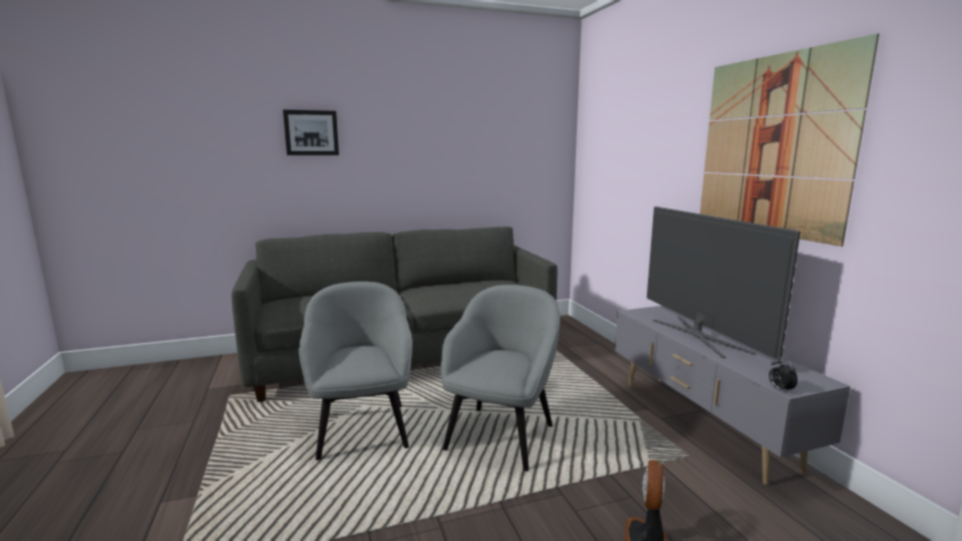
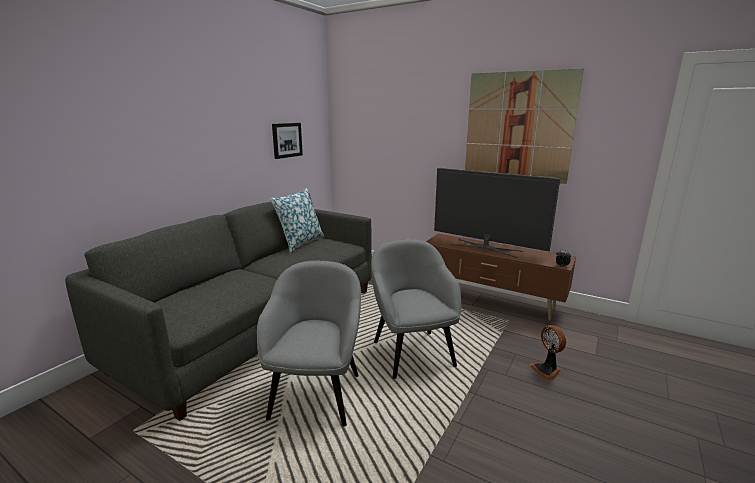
camera: 40 degrees left, 5 degrees up
picture [283,110,339,155] -> picture moved to [272,123,303,159]
grey armchair [299,281,413,460] -> grey armchair turned 60 degrees clockwise [257,261,361,426]
grey tv stand [615,306,850,485] -> brown tv stand [426,234,576,320]
none -> pillow [270,188,325,253]

